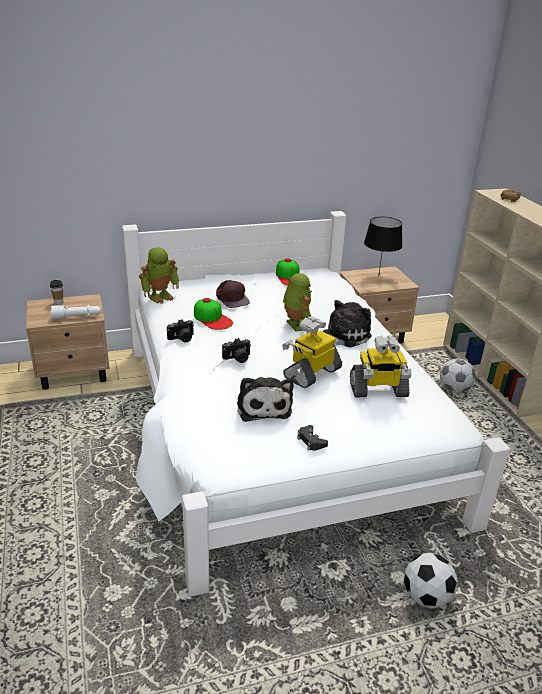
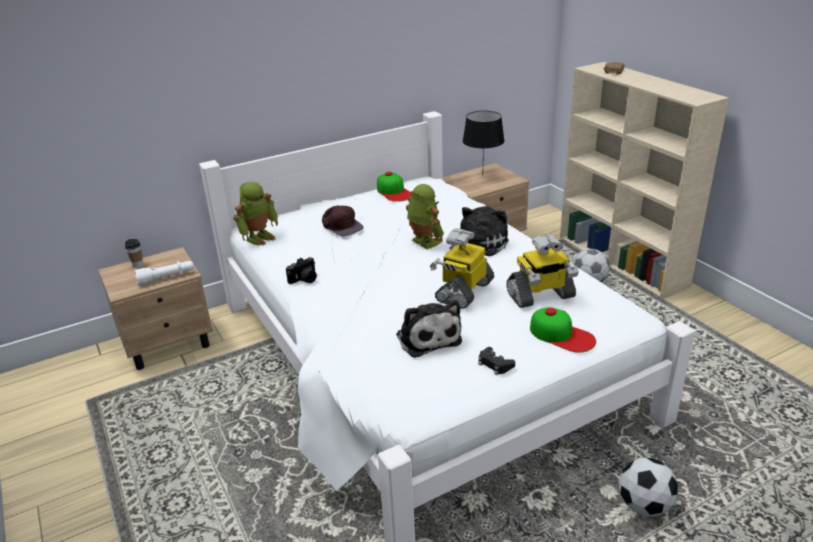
camera: 10 degrees left, 0 degrees up
cap [194,298,233,330] -> cap moved to [530,307,596,353]
camera [222,338,251,363] -> none

